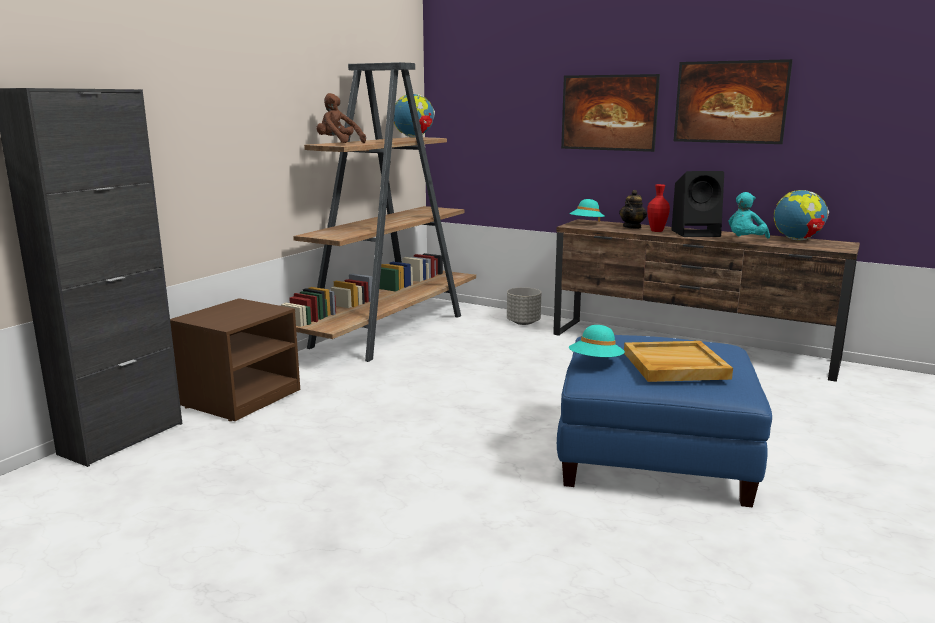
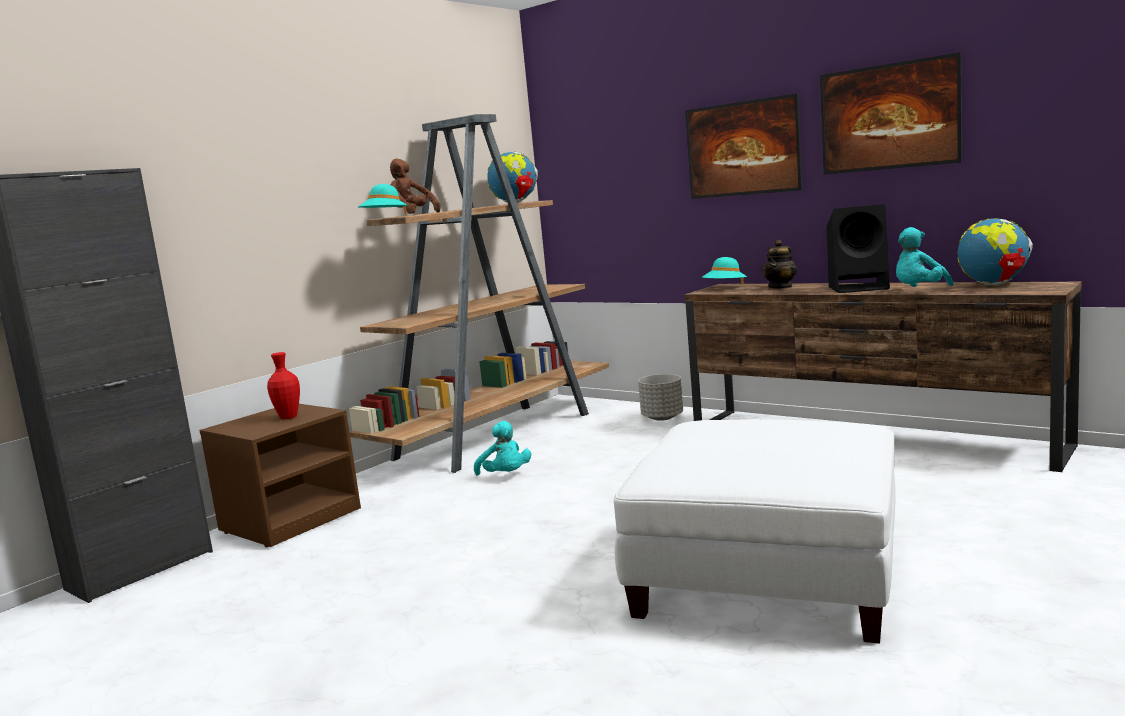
camera: 10 degrees right, 5 degrees down
blue ottoman [557,335,772,508] -> white ottoman [614,419,896,644]
turquoise hat [569,325,625,357] -> turquoise hat moved to [358,184,408,216]
beige tray [624,341,733,382] -> none
red vase [647,184,670,232] -> red vase moved to [267,352,300,419]
none -> turquoise plush toy [474,421,531,476]

